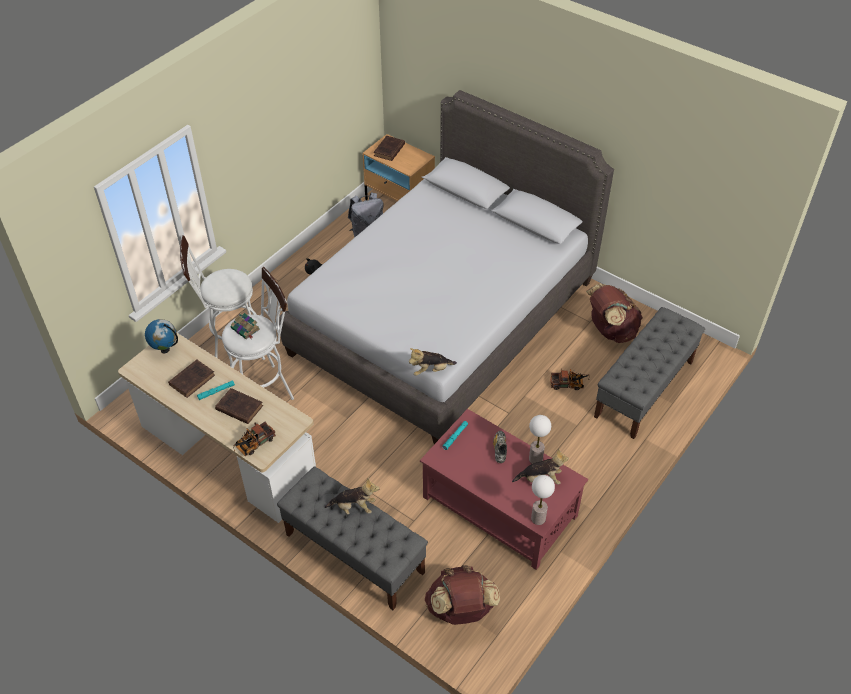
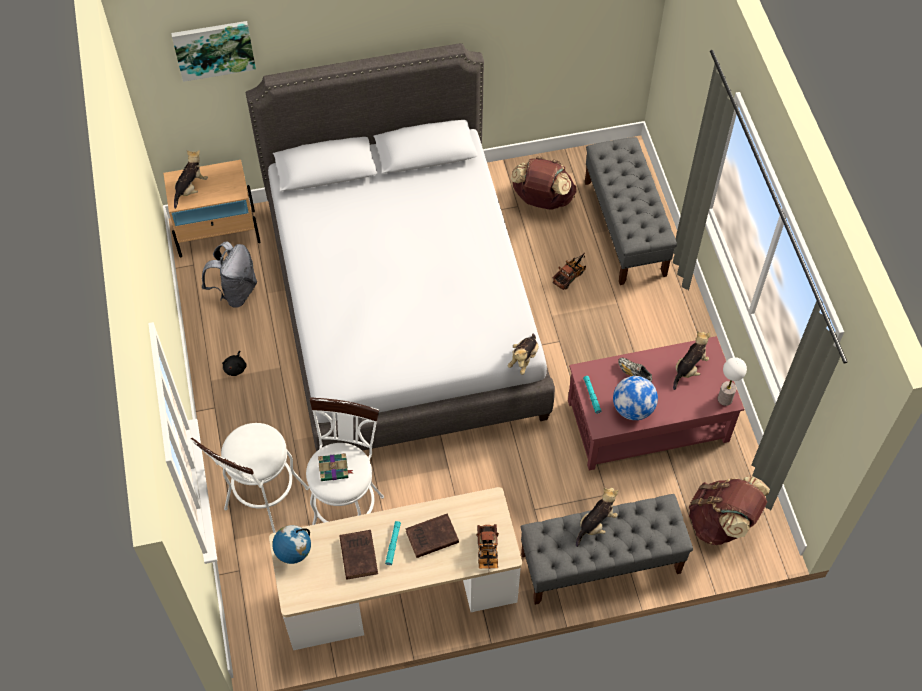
camera: 50 degrees left, 10 degrees up
brown book [374,136,405,161] -> plush toy [174,150,208,209]
table lamp [529,415,551,464] -> none
none -> picture [171,21,256,82]
none -> globe [613,376,658,420]

